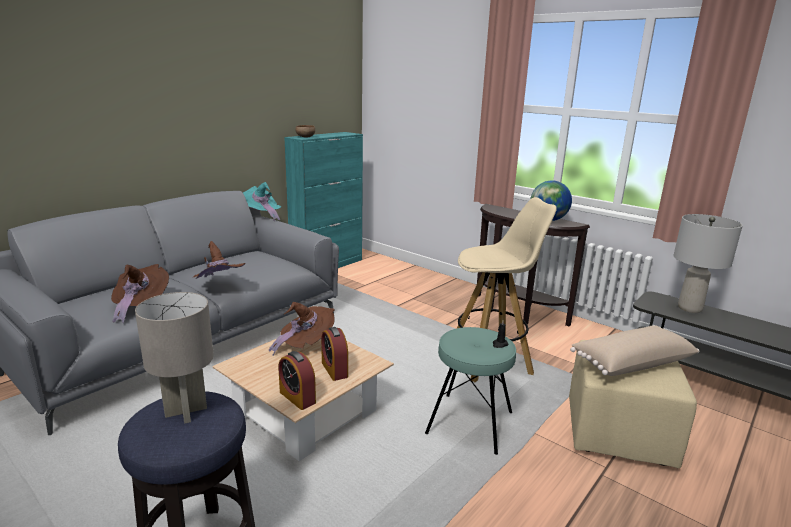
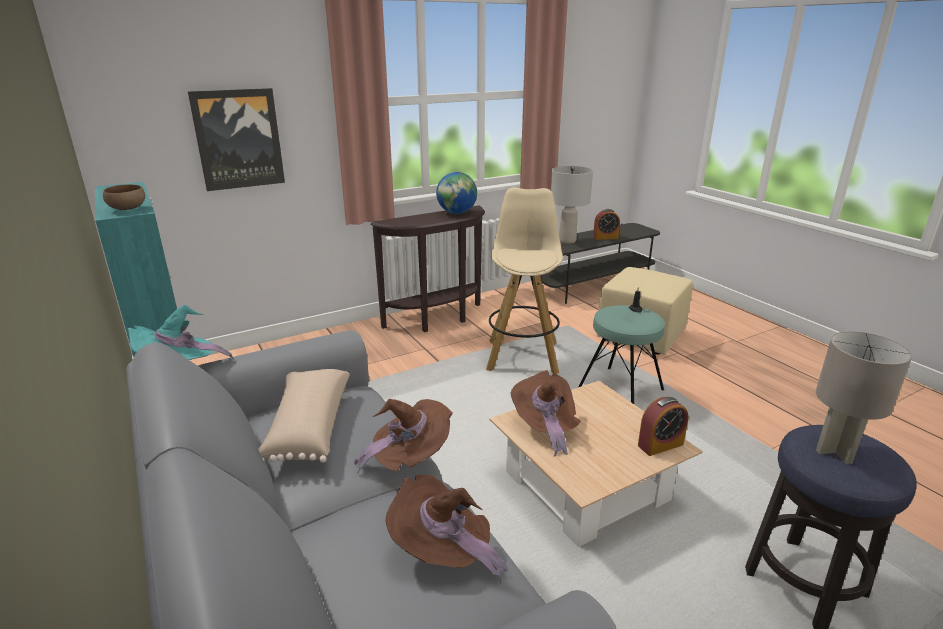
camera: 70 degrees left, 5 degrees up
alarm clock [321,327,348,381] -> alarm clock moved to [593,209,620,240]
beige pillow [570,325,700,376] -> beige pillow moved to [258,369,350,463]
none -> picture [188,88,285,191]

